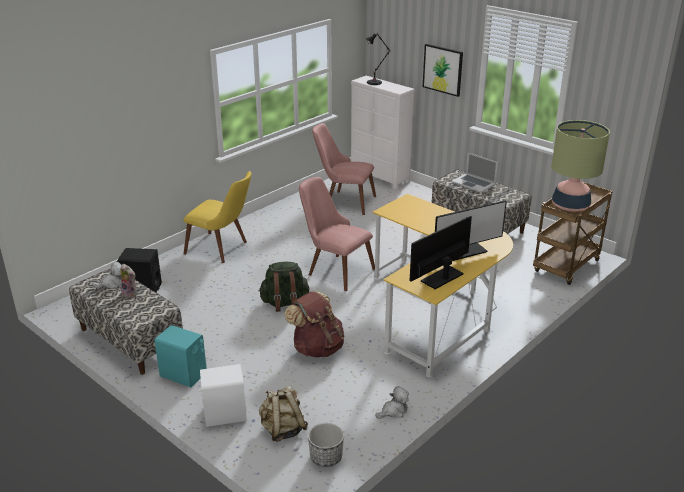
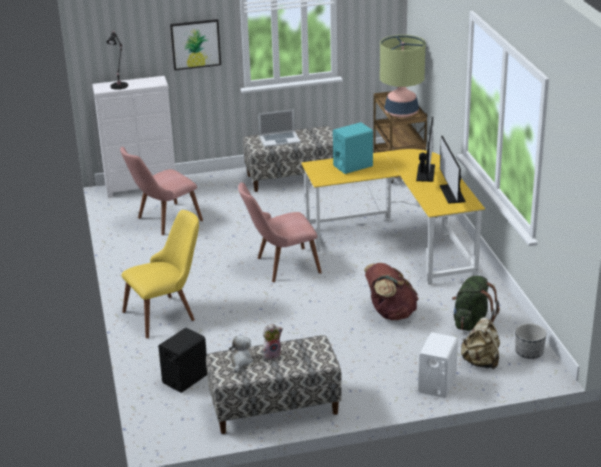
camera: 55 degrees left, 0 degrees up
turquoise speaker [154,325,207,387] -> turquoise speaker moved to [333,122,373,174]
green backpack [258,262,309,312] -> green backpack moved to [452,276,499,331]
plush toy [375,386,409,419] -> none

